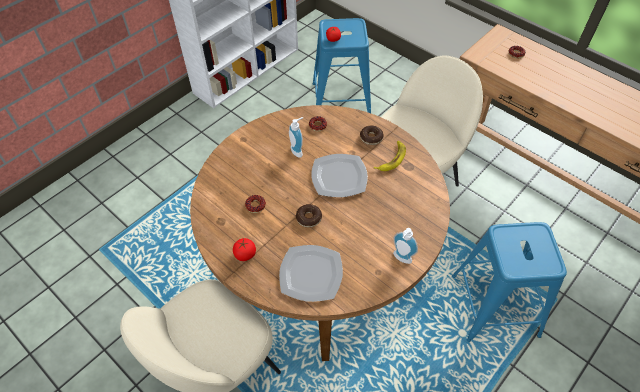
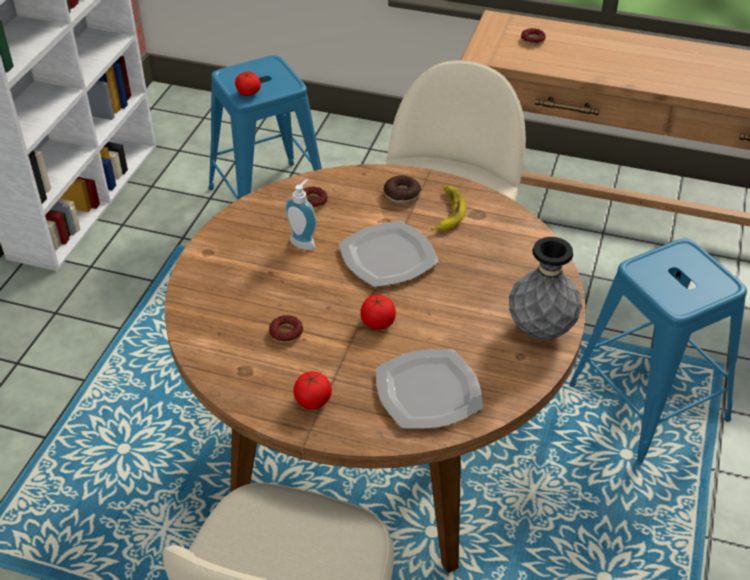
camera: 25 degrees left, 10 degrees down
donut [296,204,322,227] -> tomato [360,295,396,330]
soap dispenser [393,228,418,264] -> grey vase [509,237,582,339]

